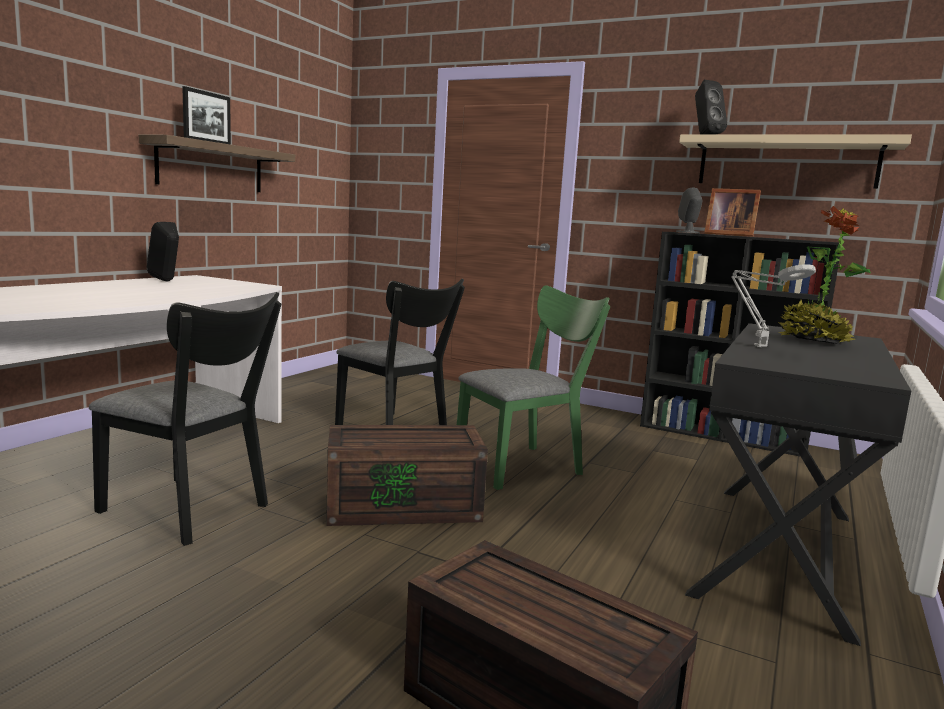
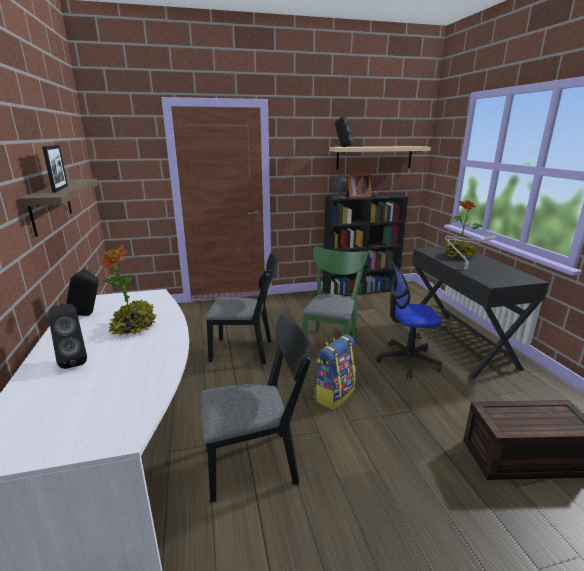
camera: 40 degrees left, 10 degrees up
brown storage box [326,425,488,526] -> backpack [314,334,356,410]
none -> black speaker [48,304,87,369]
none -> potted plant [102,244,156,336]
none -> office chair [376,262,442,379]

